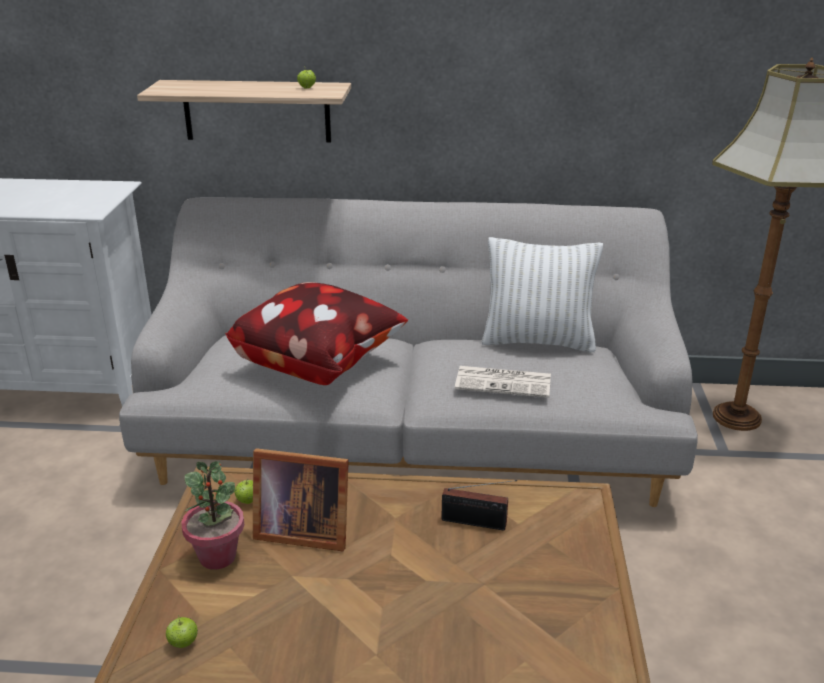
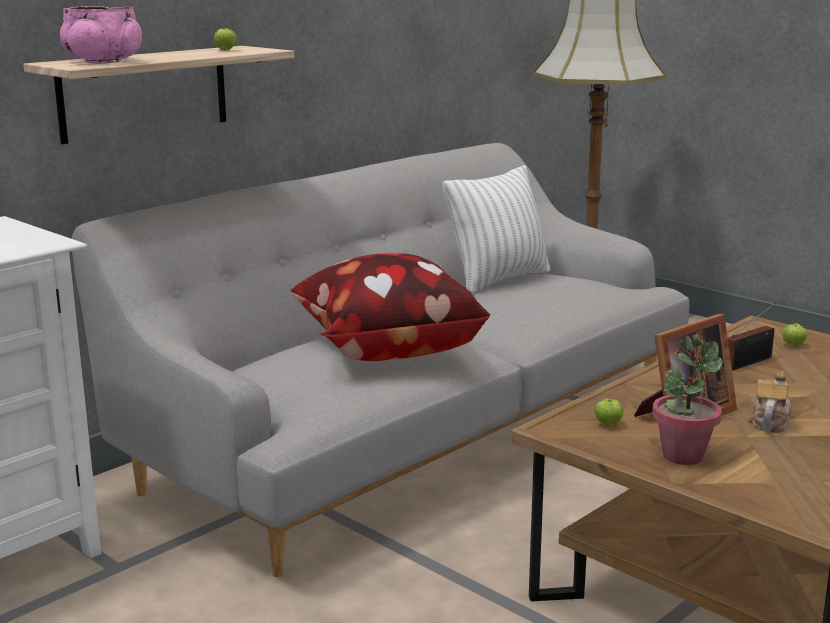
camera: 50 degrees left, 10 degrees down
apple [166,615,198,648] -> apple moved to [782,321,807,347]
newspaper [455,366,551,398] -> none
none -> pink bowl [60,6,142,64]
none -> teapot [749,371,791,433]

